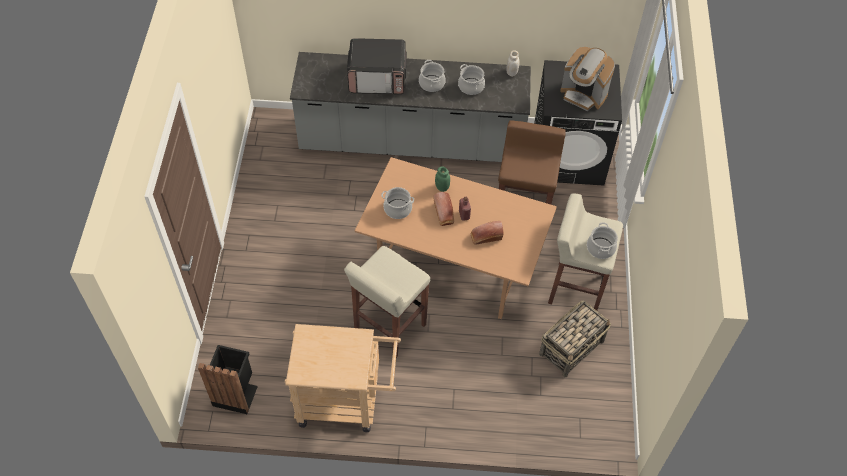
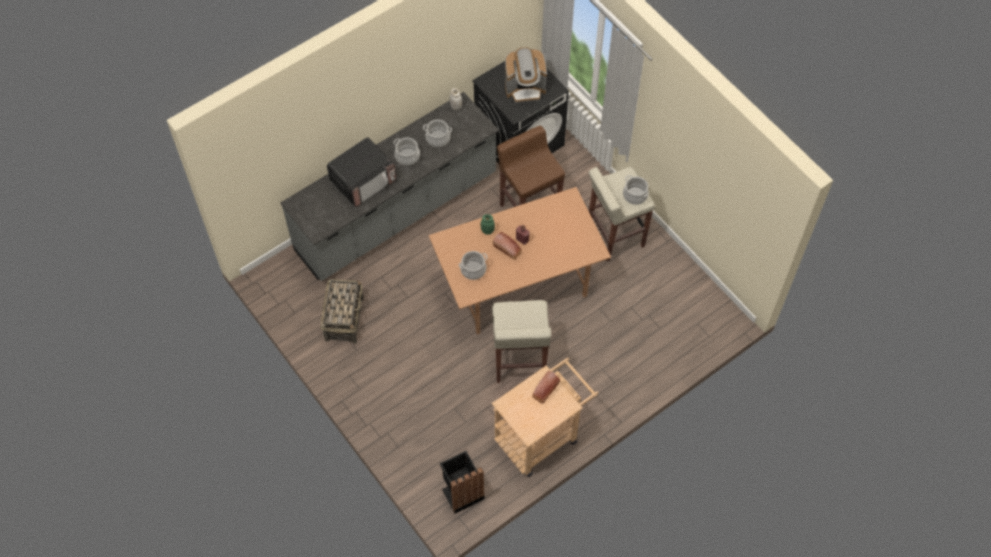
camera: 40 degrees left, 5 degrees up
bread [471,221,504,245] -> bread moved to [532,371,560,404]
basket [539,300,611,377] -> basket moved to [320,279,364,344]

